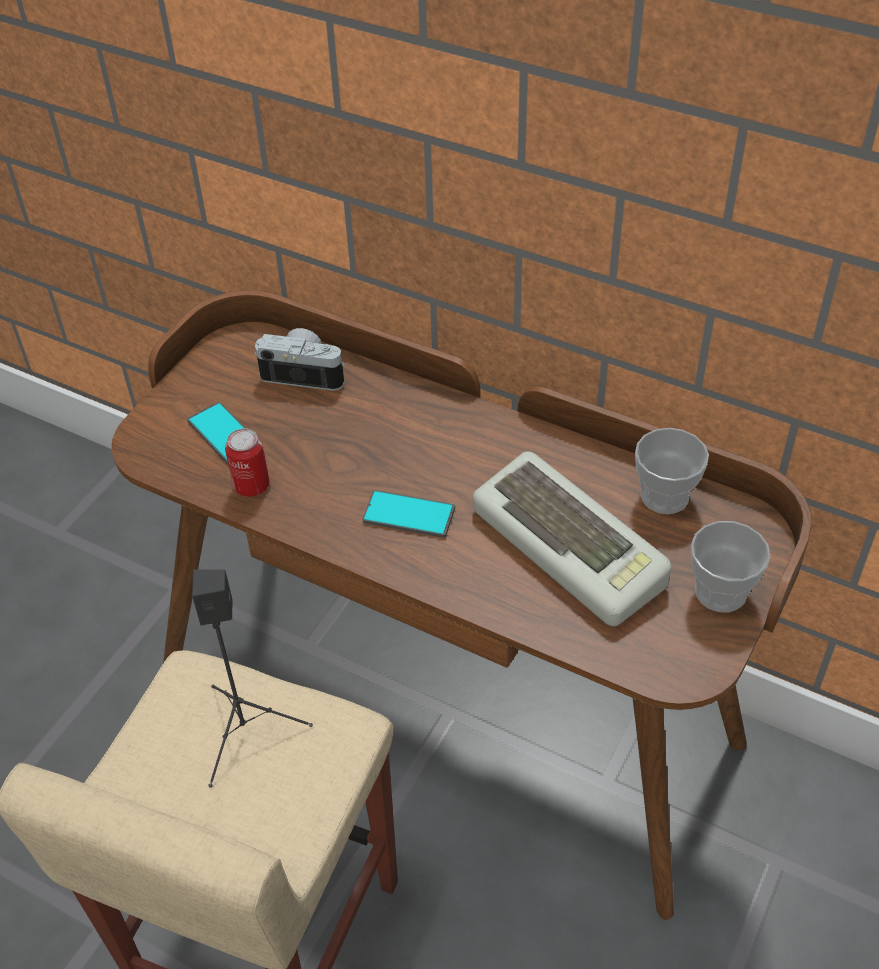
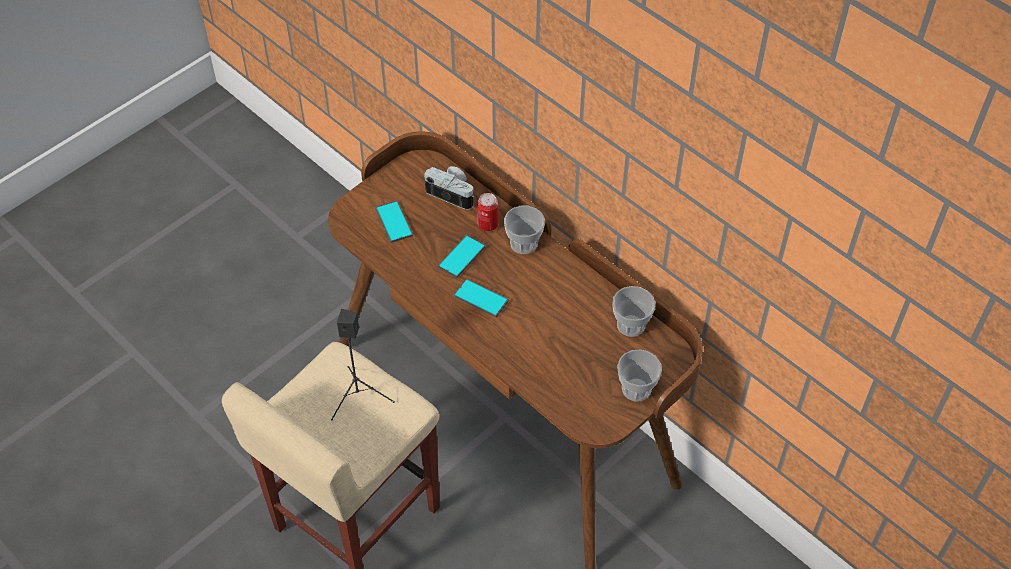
camera: 15 degrees right, 5 degrees up
can [225,428,269,497] -> can moved to [477,193,499,231]
keyboard [473,451,671,626] -> none
none -> phone [438,235,485,278]
none -> cup [504,206,545,254]

